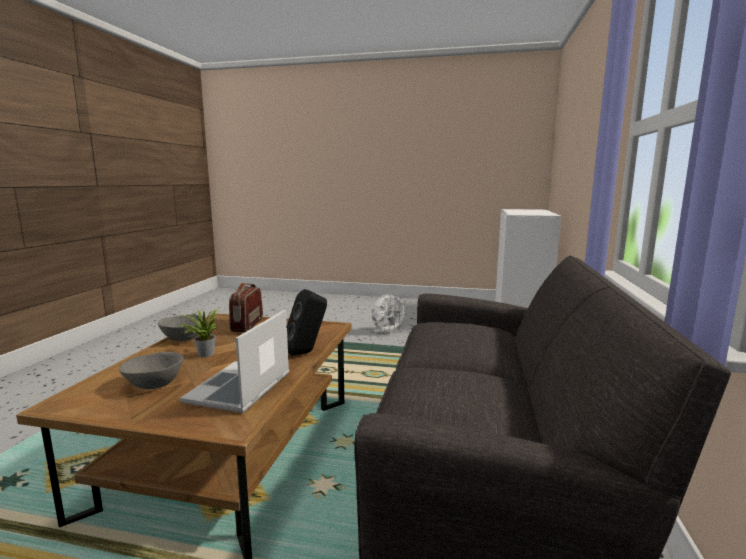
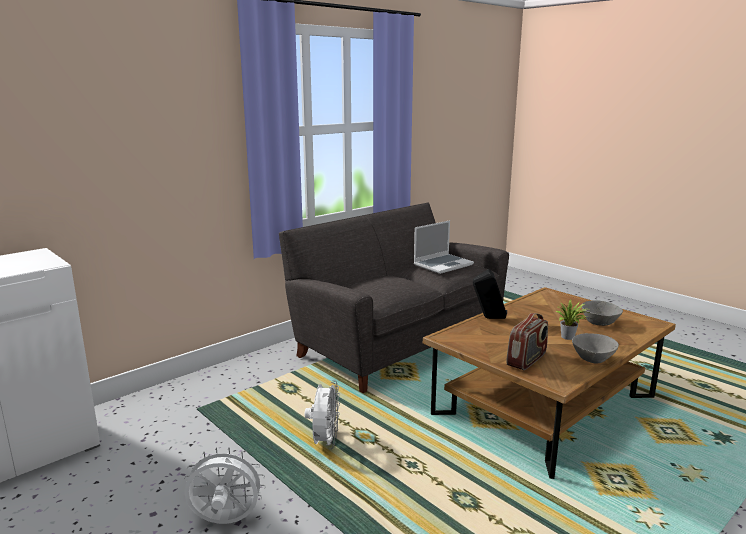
camera: 145 degrees left, 5 degrees up
laptop [180,309,289,413] -> laptop moved to [414,220,474,274]
none -> white fan [305,380,340,449]

